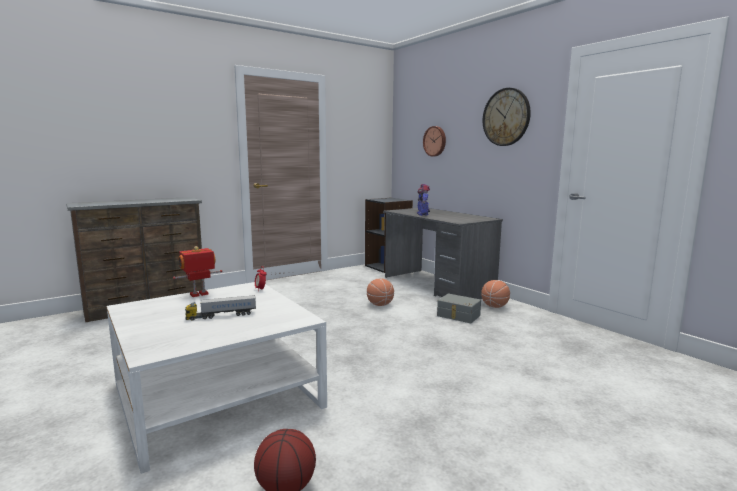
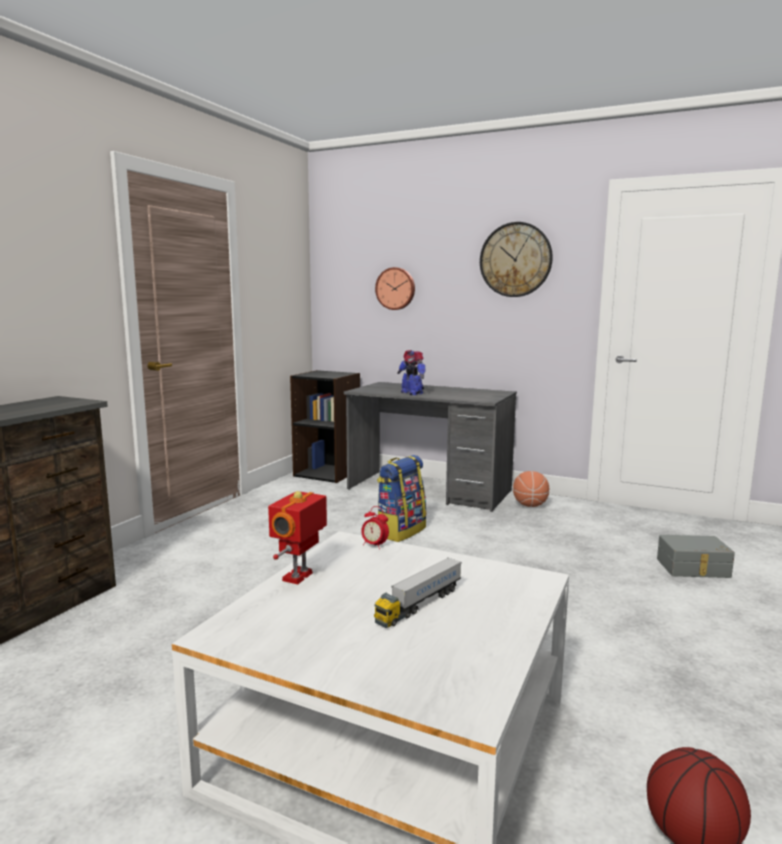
camera: 30 degrees left, 0 degrees up
basketball [367,278,394,306] -> backpack [377,455,427,542]
grey storage box [437,294,481,323] -> grey storage box moved to [657,535,735,578]

